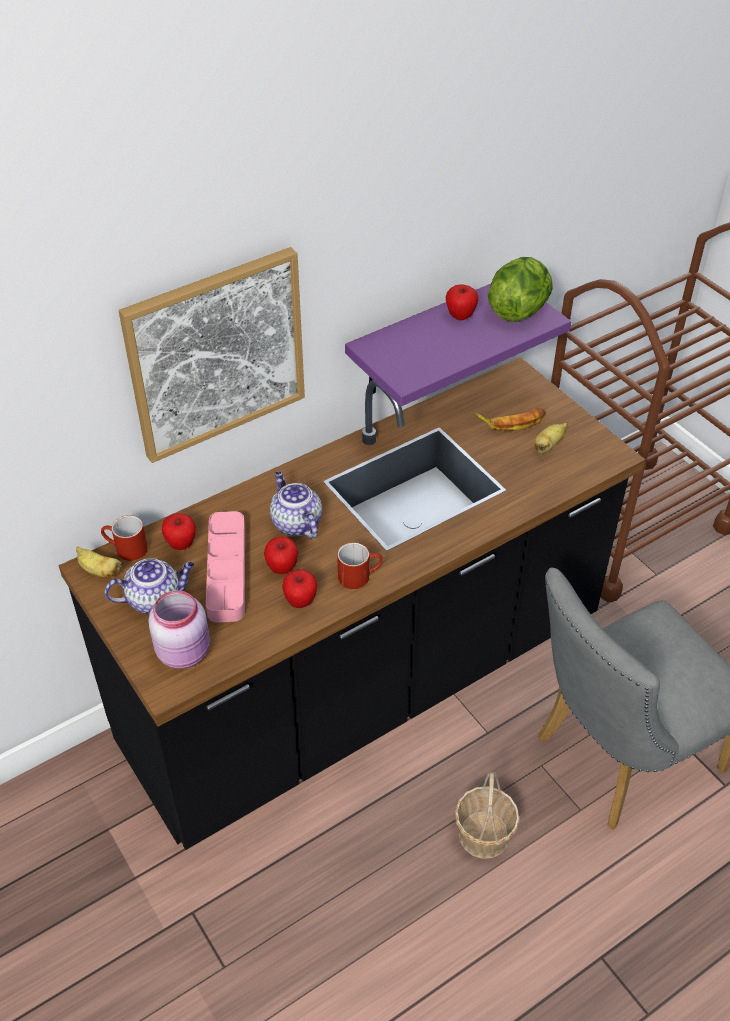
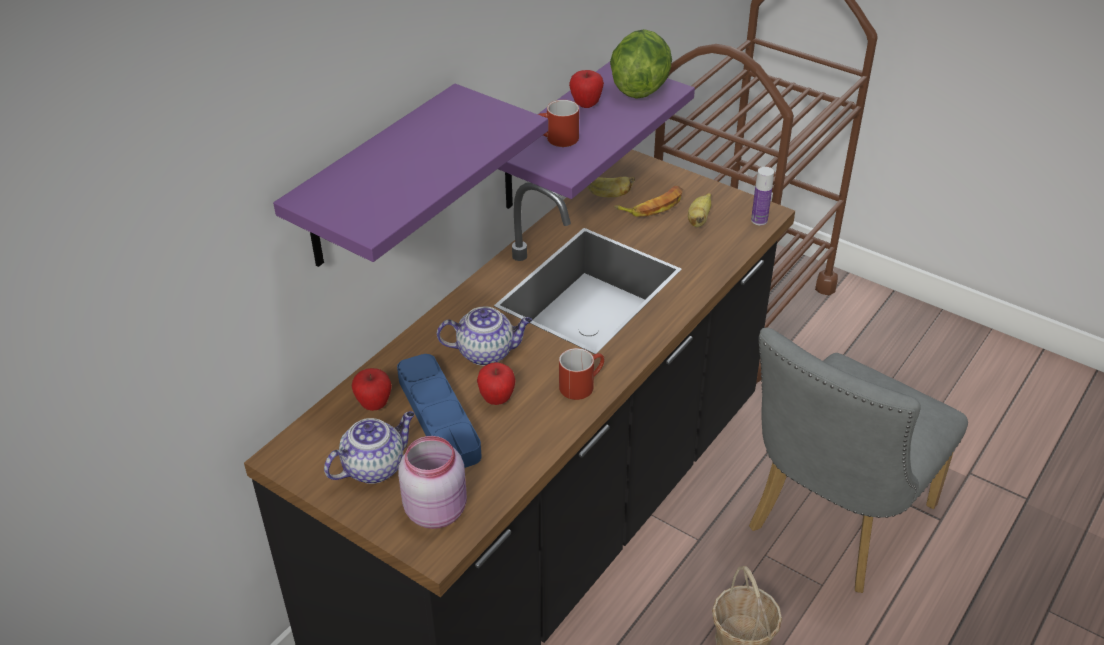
camera: 20 degrees left, 5 degrees down
banana [76,547,123,577] -> banana moved to [587,177,635,197]
red mug [101,515,148,561] -> red mug moved to [538,100,579,147]
picture [118,247,305,463] -> purple shelf [273,84,548,267]
pink tray [206,511,245,623] -> blue tray [397,354,482,468]
teapot [270,471,322,540] -> teapot turned 135 degrees clockwise [437,306,532,366]
apple [282,569,317,608] -> none
none -> bottle [751,167,774,225]

